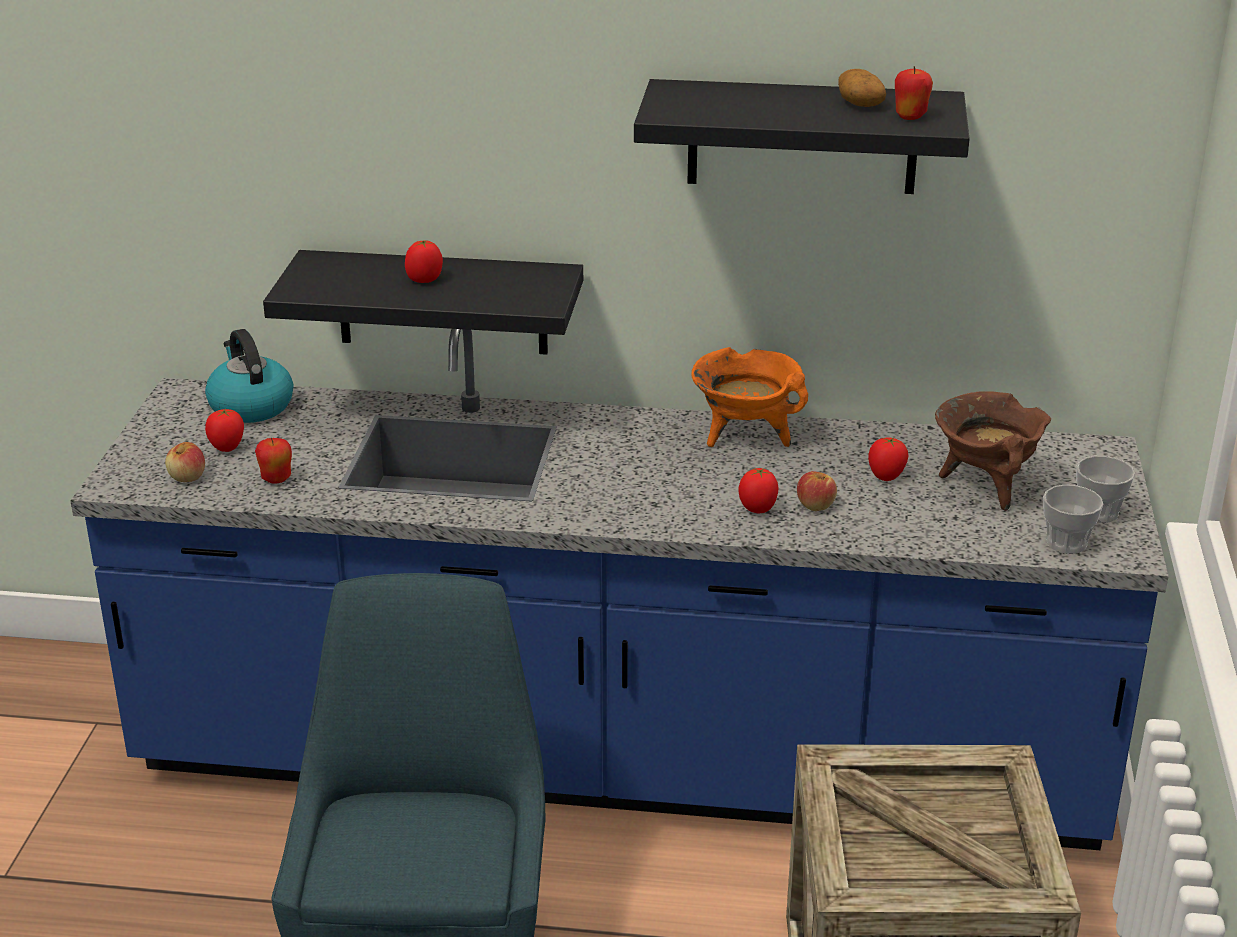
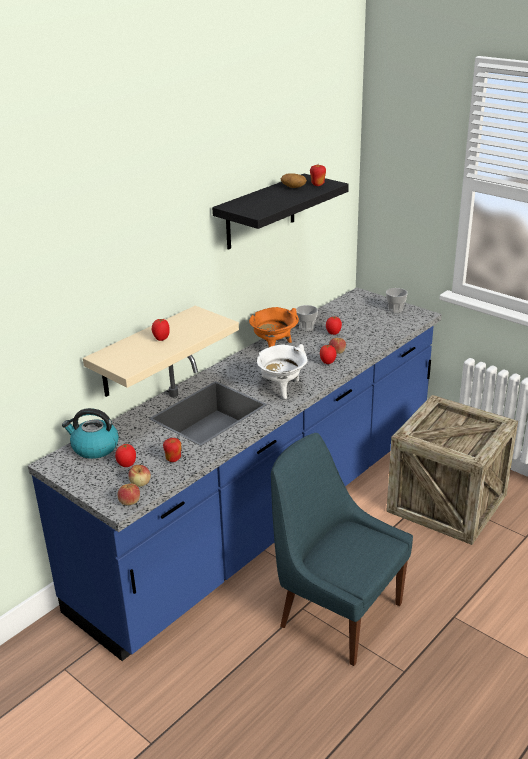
camera: 55 degrees left, 0 degrees up
black shelf [263,250,583,355] -> beige shelf [83,306,239,397]
brown cooking pot [935,391,1051,511] -> none
cup [1043,485,1104,554] -> cup moved to [296,305,318,331]
none -> apple [118,483,140,505]
none -> white cooking pot [257,344,308,399]

